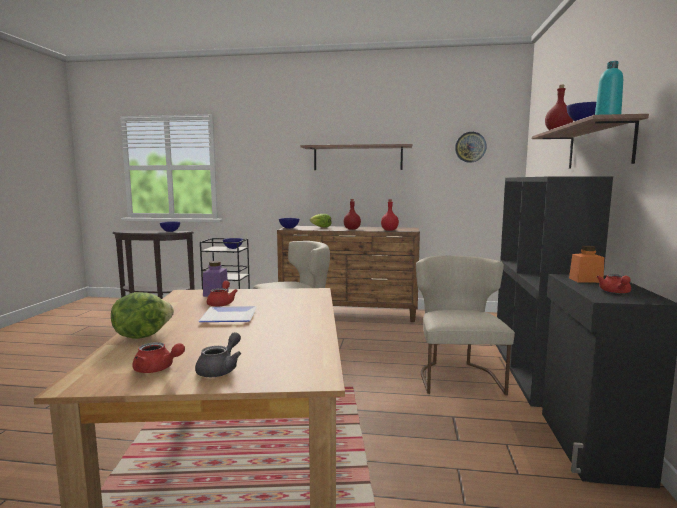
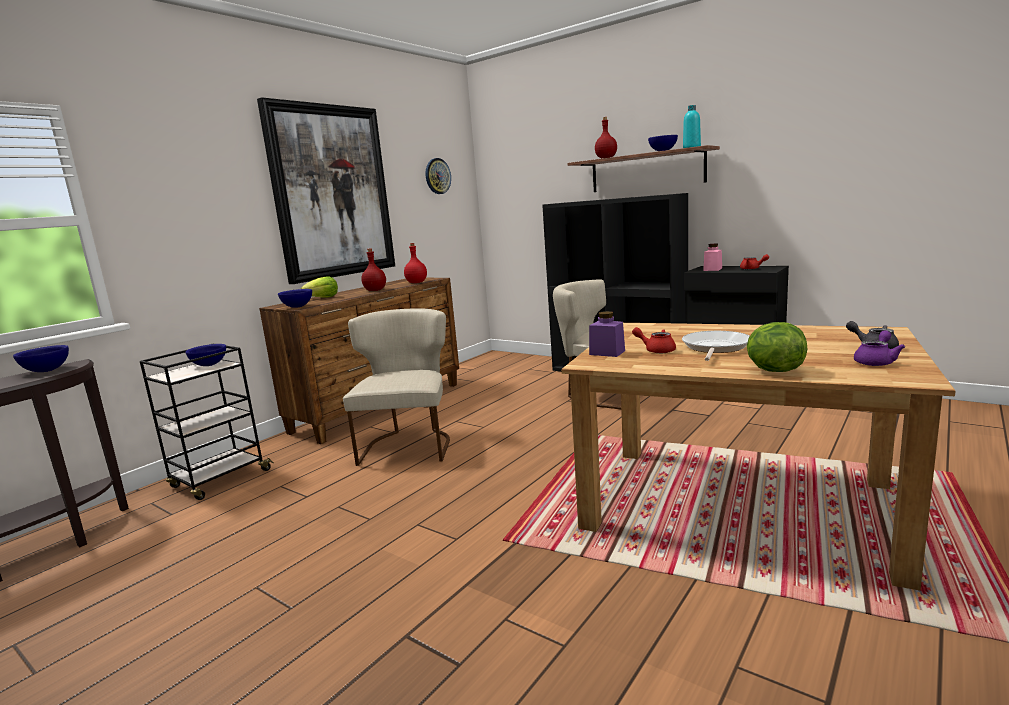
camera: 60 degrees left, 5 degrees up
red teapot [132,342,185,373] -> purple teapot [854,330,905,366]
plate [198,306,257,322] -> frying pan [682,331,750,361]
shelf [301,144,412,170] -> picture [257,97,395,284]
orange jar [569,246,604,283] -> pink jar [703,244,722,271]

